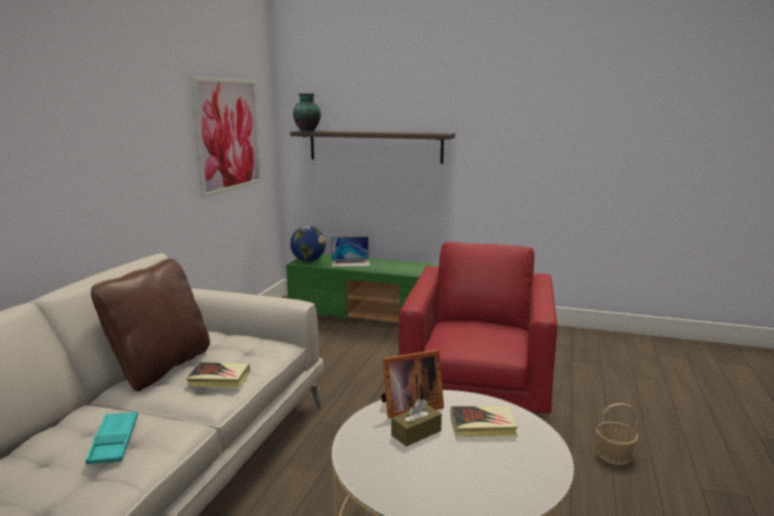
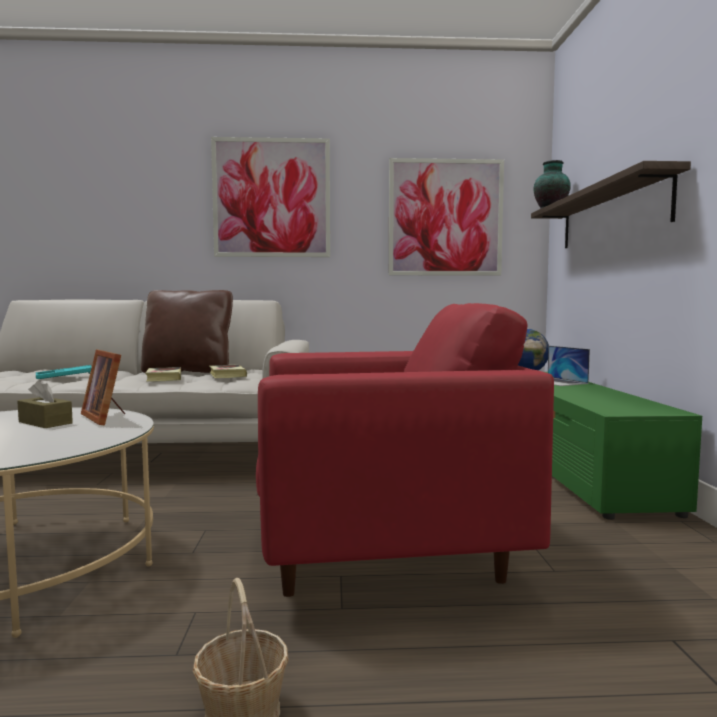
camera: 70 degrees right, 10 degrees down
book [451,406,518,437] -> book moved to [209,364,247,378]
none -> picture [211,137,330,257]

